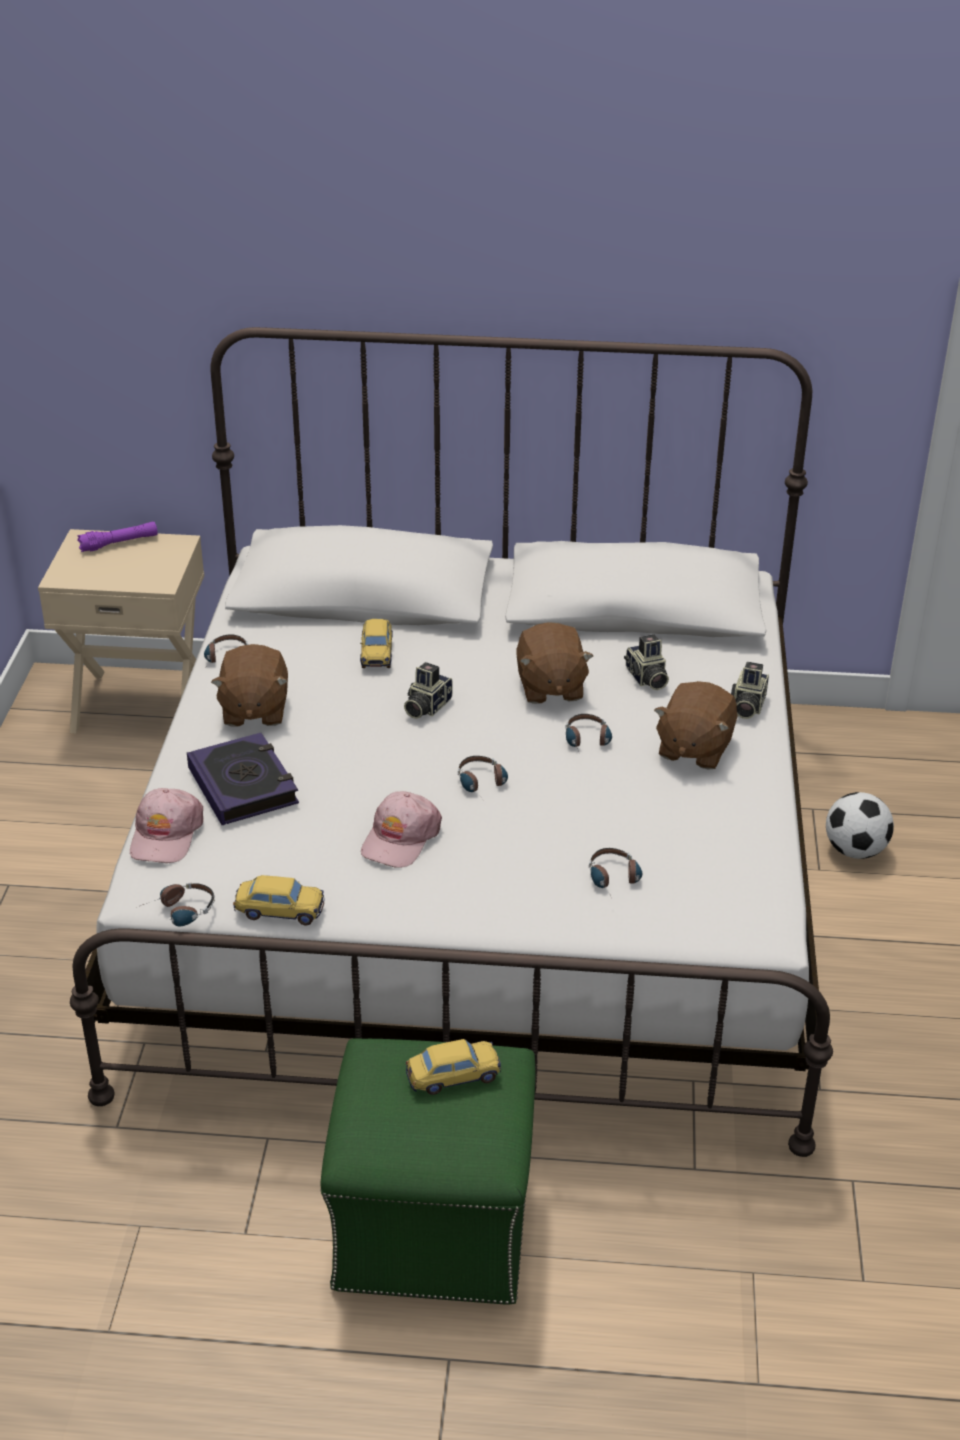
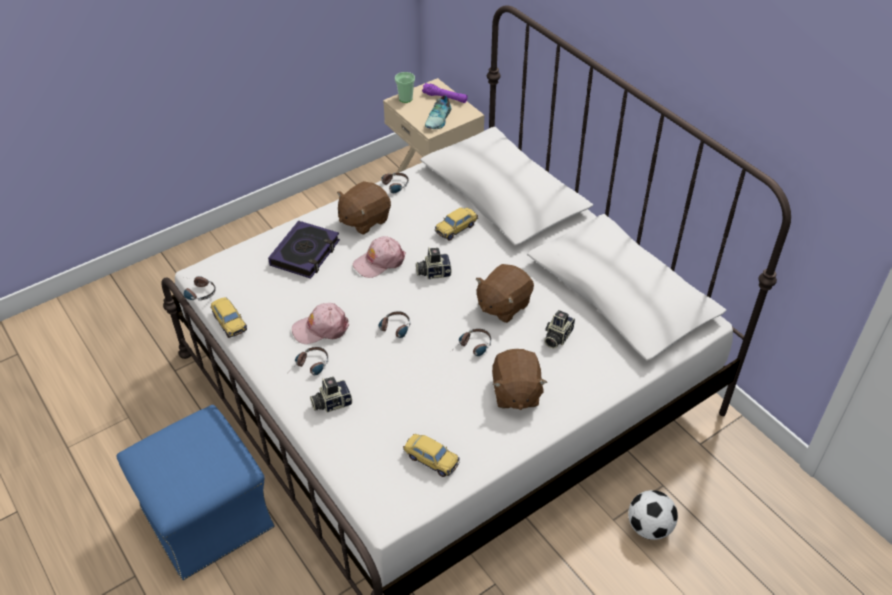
camera: 50 degrees right, 10 degrees up
pink cap [130,788,203,863] -> pink cap moved to [353,236,406,278]
green ottoman [320,1038,535,1305] -> blue ottoman [117,405,275,580]
toy car [406,1039,501,1095] -> toy car moved to [403,434,460,477]
headphones [589,848,642,898] -> headphones moved to [295,347,328,375]
brown plush toy [654,681,738,770] -> brown plush toy turned 75 degrees counterclockwise [492,349,547,410]
camera [731,662,769,719] -> camera moved to [310,377,352,413]
none -> cup [395,72,415,103]
none -> shoe [425,95,452,129]

